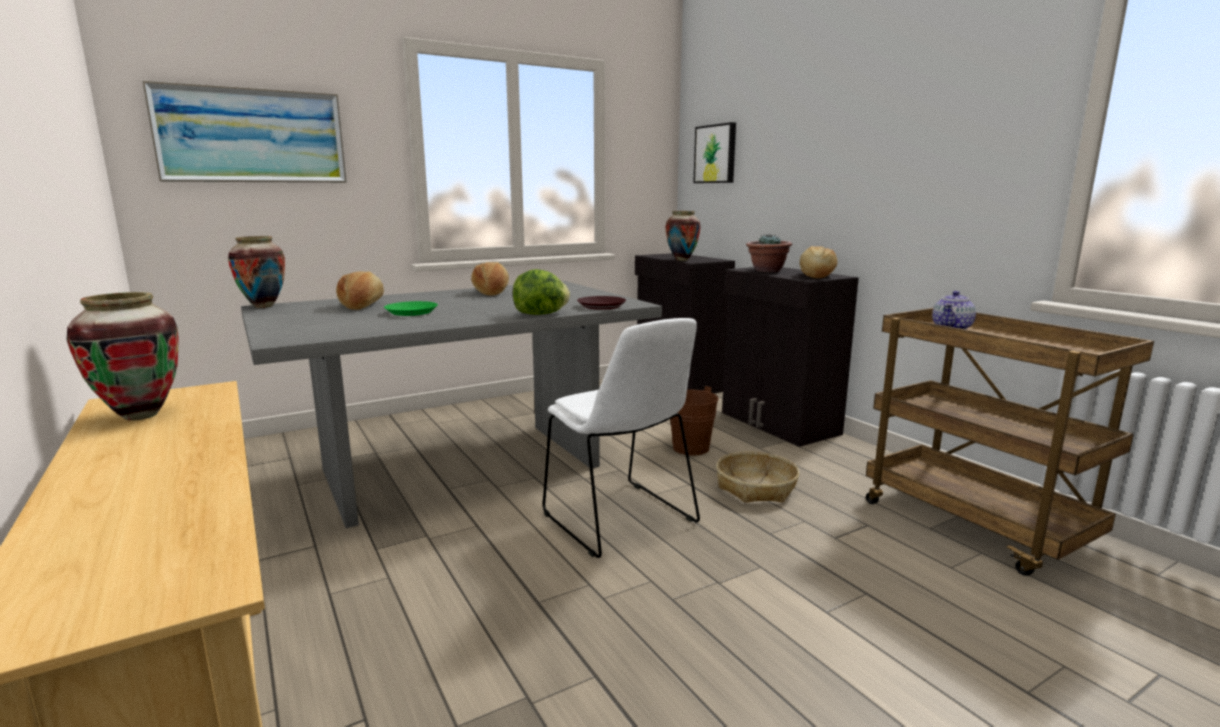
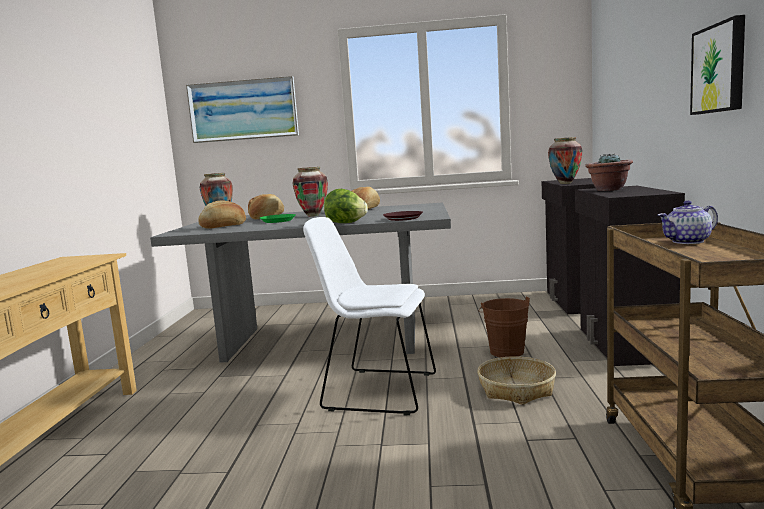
camera: 35 degrees right, 5 degrees down
vase [67,292,179,421] -> vase moved to [293,167,328,217]
white chair [543,318,700,558] -> white chair turned 105 degrees clockwise [303,217,436,415]
picture [693,122,736,183] -> picture moved to [690,15,745,115]
bread [800,246,837,278] -> bread moved to [198,201,246,229]

